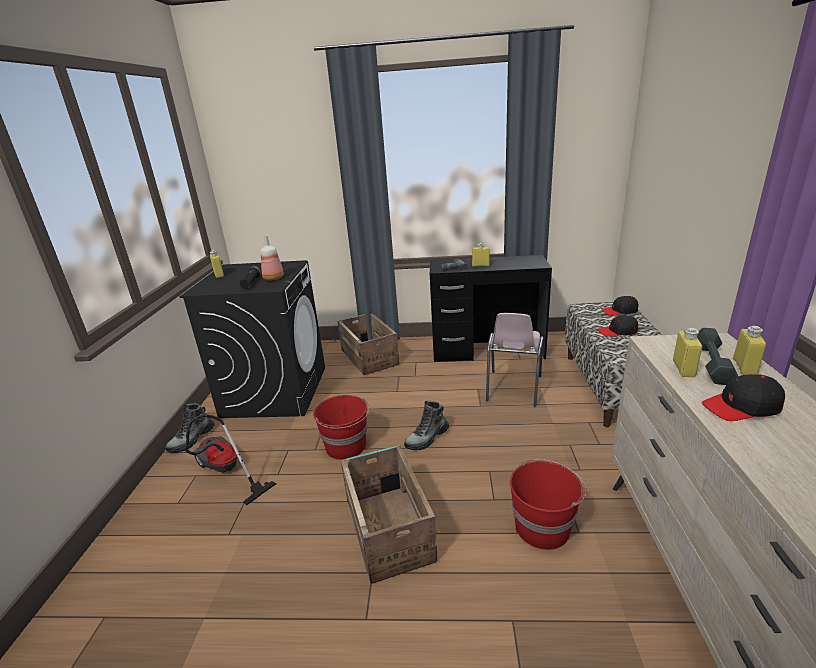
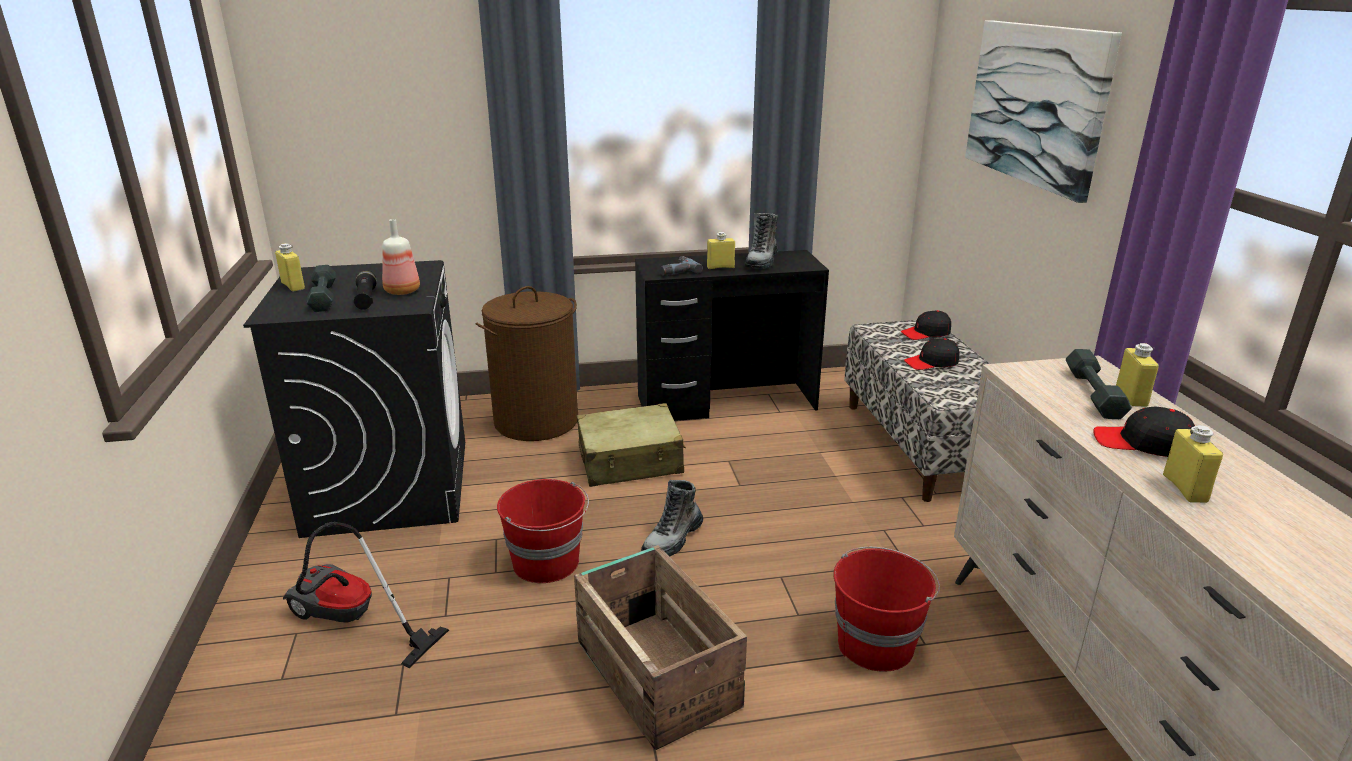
camera: 15 degrees left, 0 degrees up
boot [165,403,215,453] -> boot moved to [744,213,778,269]
crate [337,313,400,375] -> brown laundry basket [476,286,578,441]
pink chair [486,313,543,407] -> none
yellow bottle [673,328,703,377] -> yellow bottle moved to [1163,425,1223,503]
black cap [702,374,785,421] -> black cap turned 45 degrees clockwise [1093,407,1195,457]
none -> grey dumbbell [306,265,336,312]
none -> beige suitcase [577,403,686,487]
none -> picture [965,20,1122,203]

